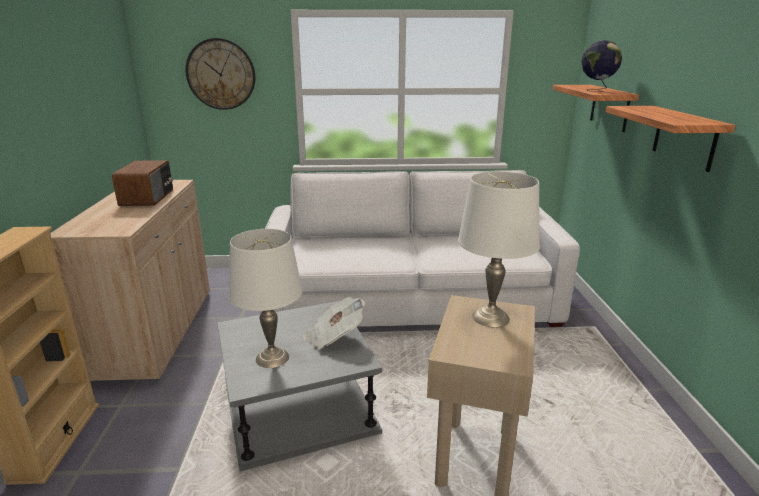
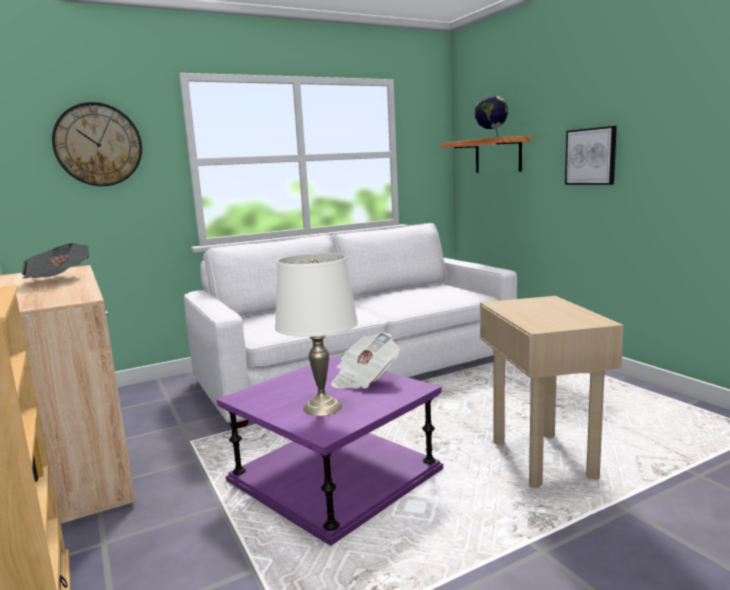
camera: 25 degrees left, 10 degrees down
radio [112,160,173,206] -> newspaper [22,243,90,279]
grey side table [217,301,382,472] -> purple side table [217,356,443,546]
white table lamp [458,171,540,327] -> none
shelf [606,106,735,172] -> picture [565,126,617,185]

